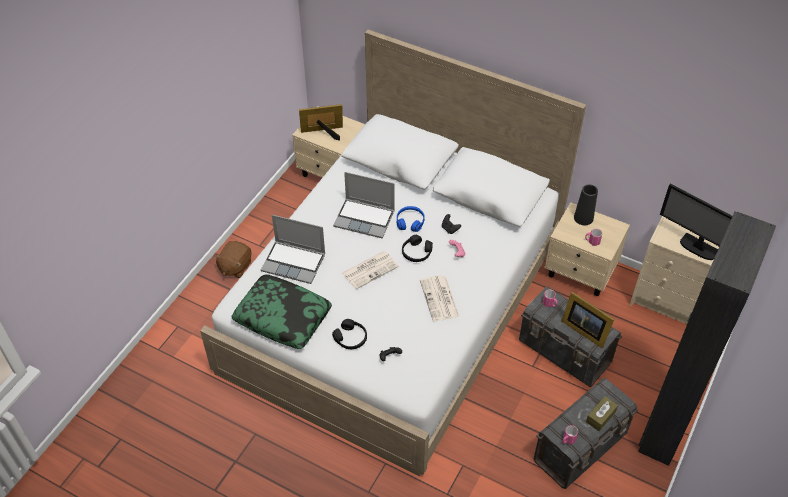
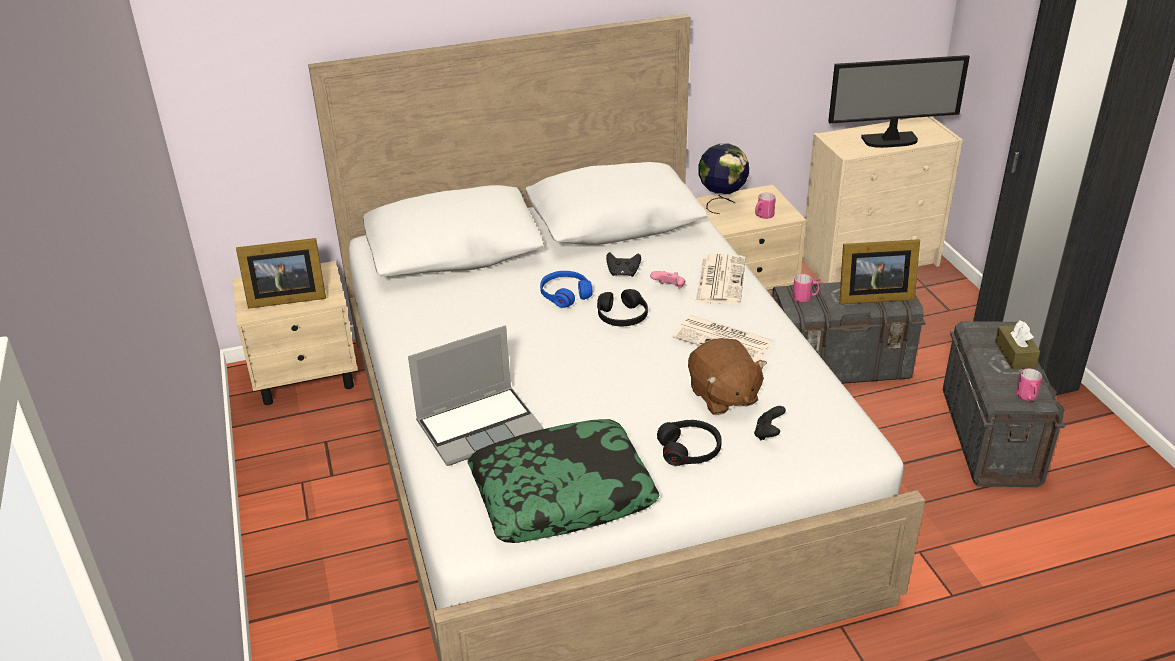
camera: 45 degrees left, 15 degrees down
brown plush toy [214,241,252,278] -> brown plush toy moved to [688,338,767,415]
picture frame [299,104,343,141] -> picture frame turned 135 degrees counterclockwise [236,238,326,308]
laptop [333,172,395,239] -> none
newspaper [342,251,399,290] -> newspaper moved to [695,254,746,305]
black vase [574,184,598,225] -> globe [698,143,749,214]

